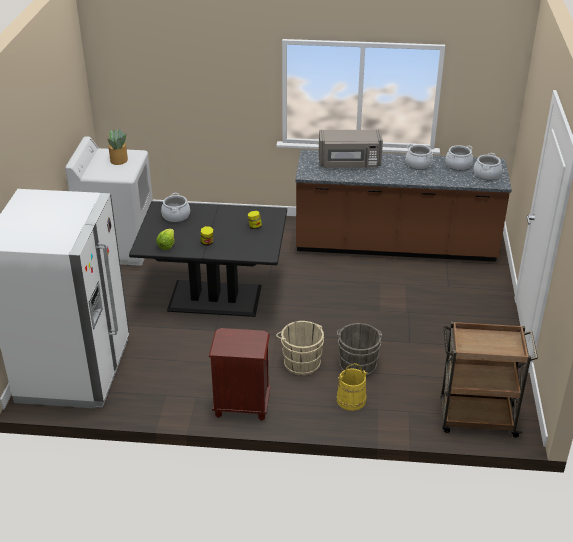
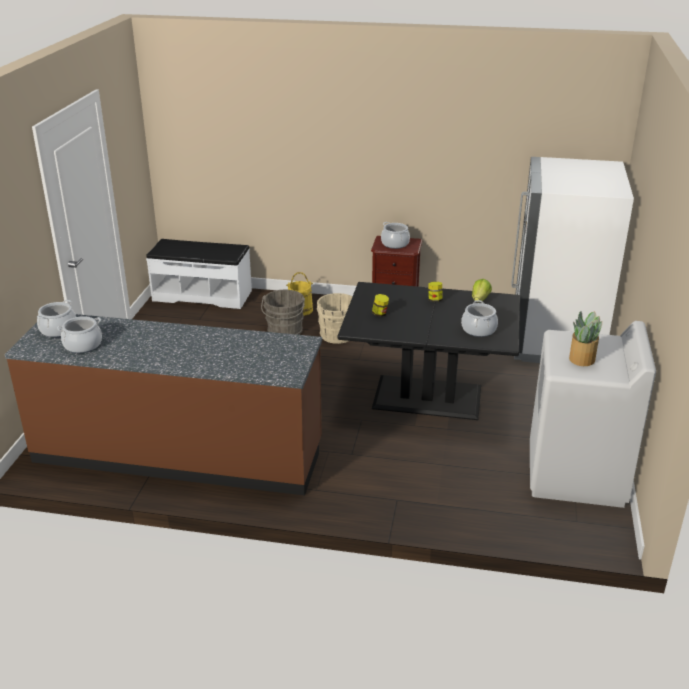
camera: 175 degrees left, 5 degrees down
grey microwave [319,130,383,168] -> none
cooking pot [406,144,433,170] -> cooking pot moved to [381,222,410,249]
brown cart [441,322,538,438] -> white bench [146,239,252,309]

